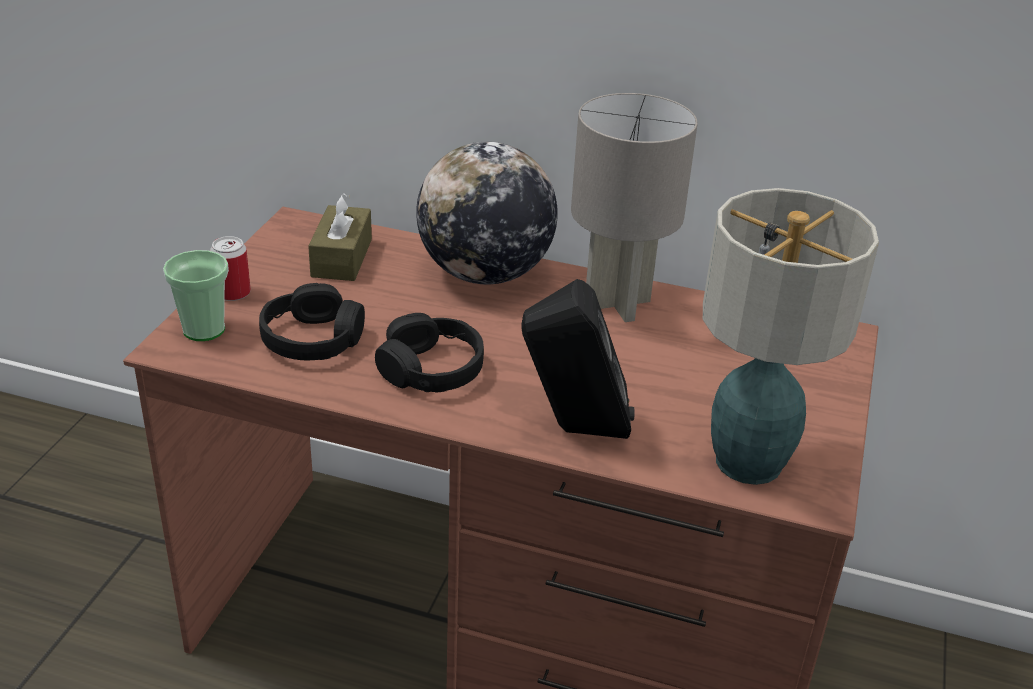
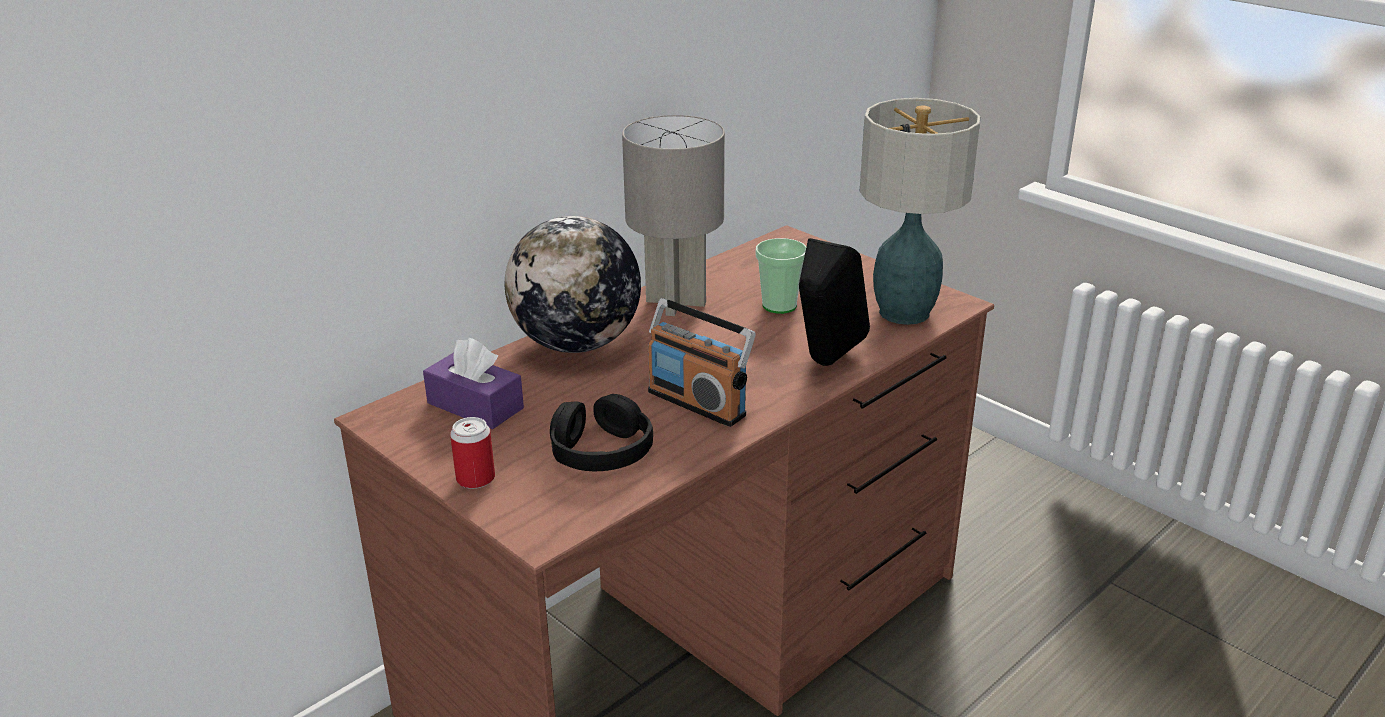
camera: 60 degrees left, 5 degrees down
cup [163,250,229,341] -> cup moved to [756,238,806,314]
brown tissue box [308,193,372,281] -> purple tissue box [423,338,524,429]
black headphones [375,313,484,393] -> radio [648,298,756,427]

